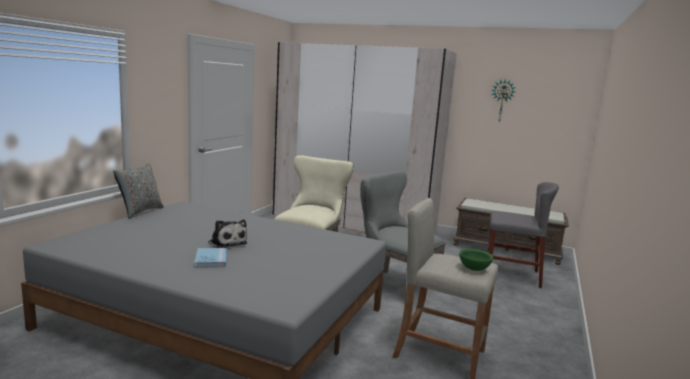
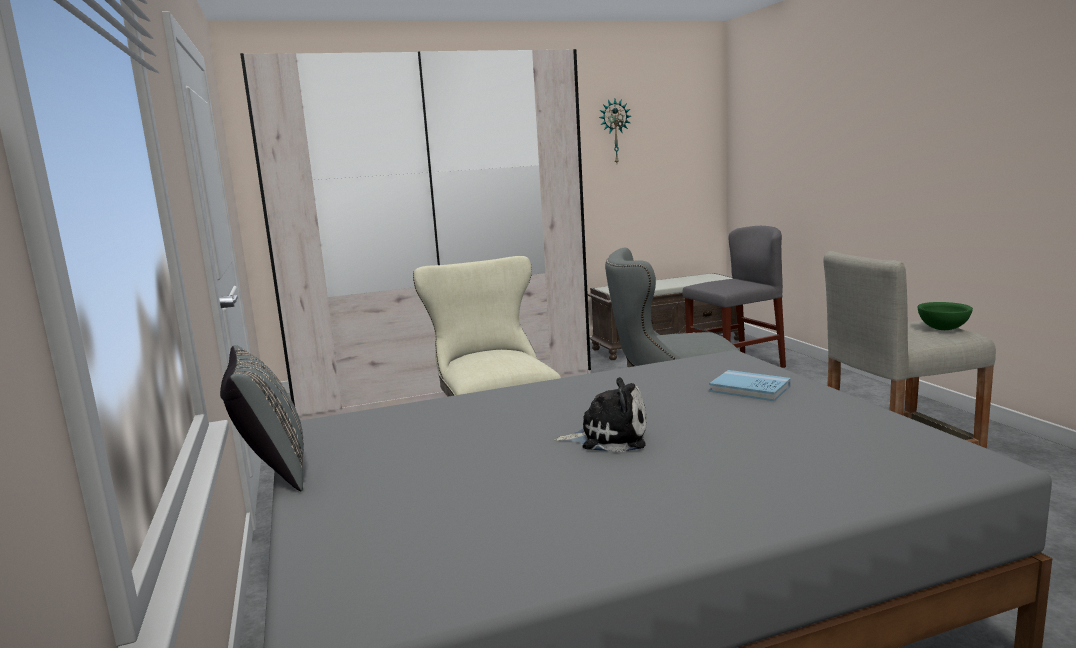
camera: 40 degrees left, 0 degrees up
blue book [194,248,227,268] -> blue book moved to [709,370,791,401]

